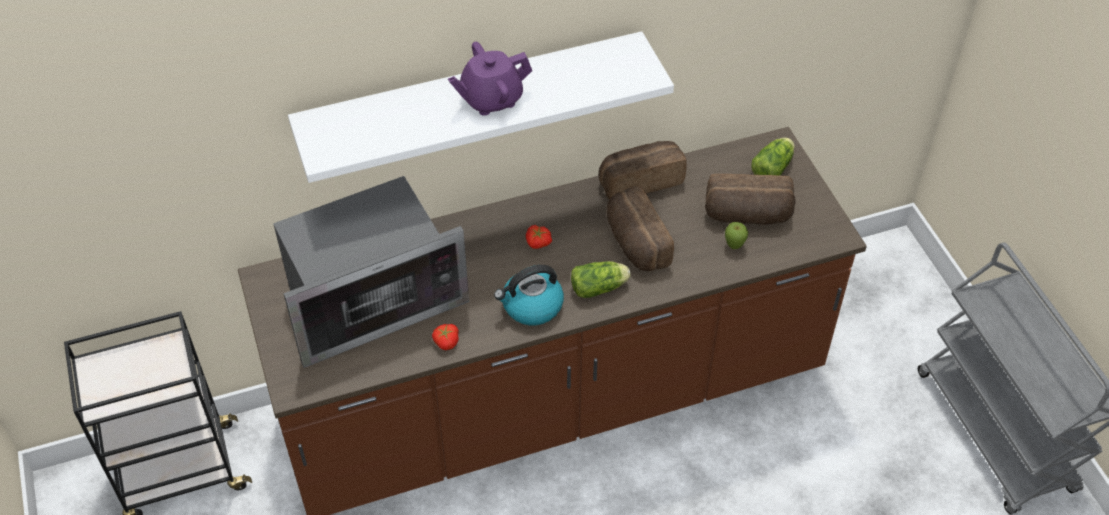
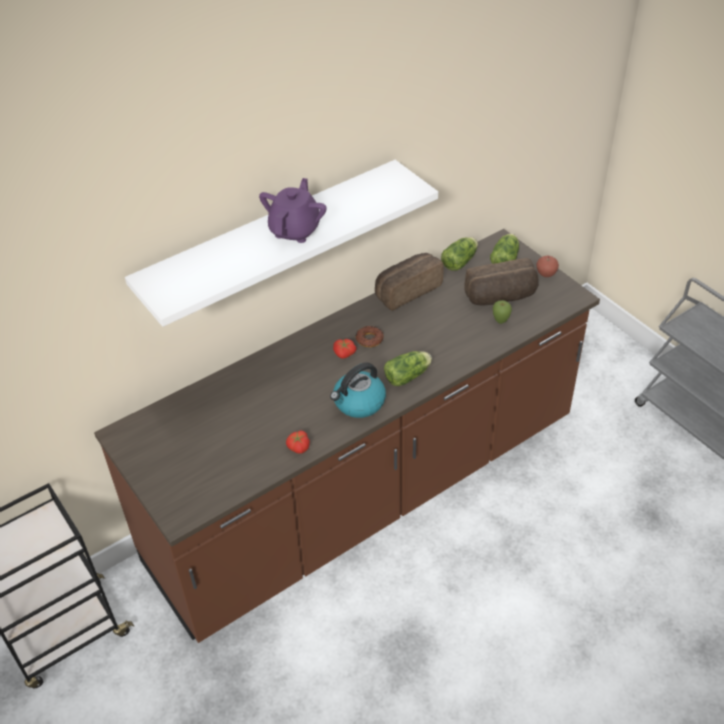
camera: 15 degrees left, 5 degrees down
microwave [273,176,469,368] -> none
purple teapot [448,42,532,116] -> purple teapot turned 150 degrees clockwise [259,178,327,243]
bread [606,185,674,271] -> none
none -> donut [356,326,384,347]
none -> lettuce [441,237,478,271]
none -> apple [537,256,559,277]

